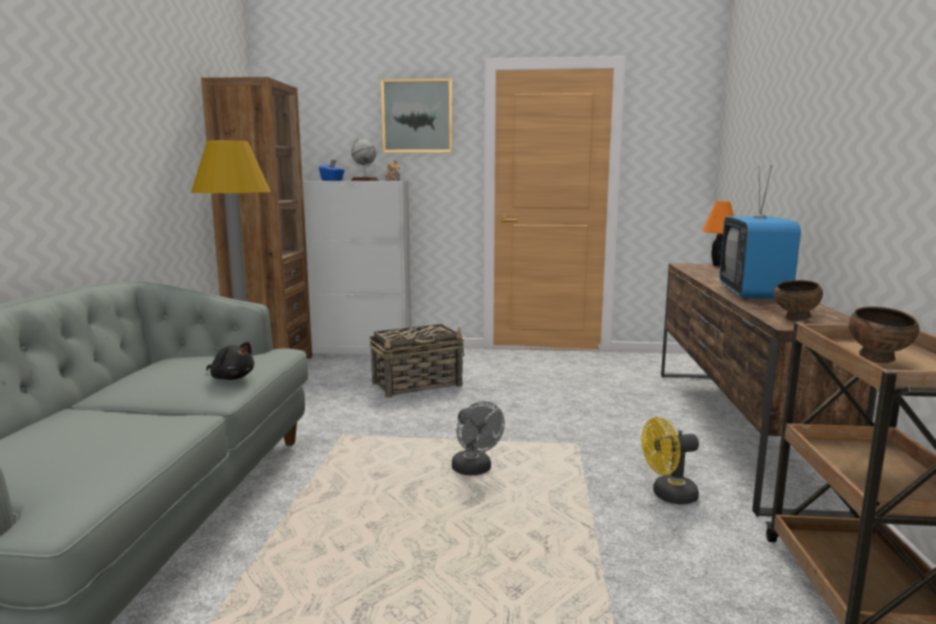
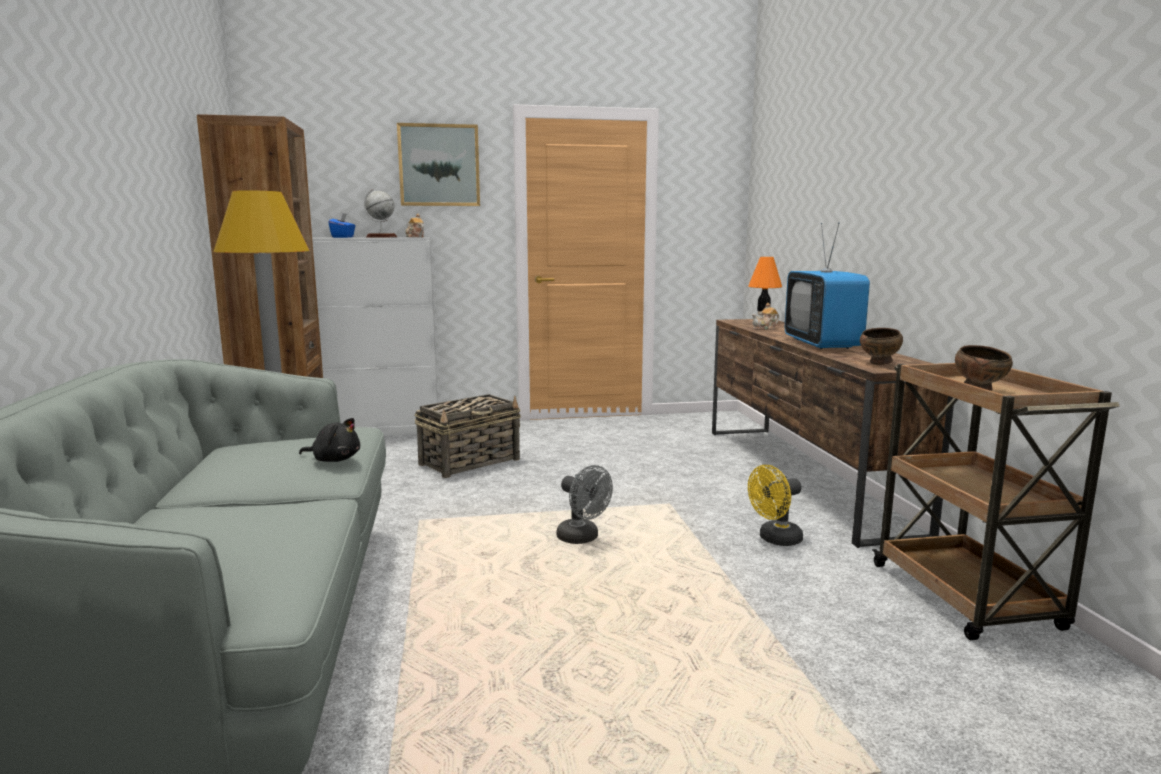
camera: 15 degrees left, 0 degrees up
none -> teapot [752,303,780,330]

